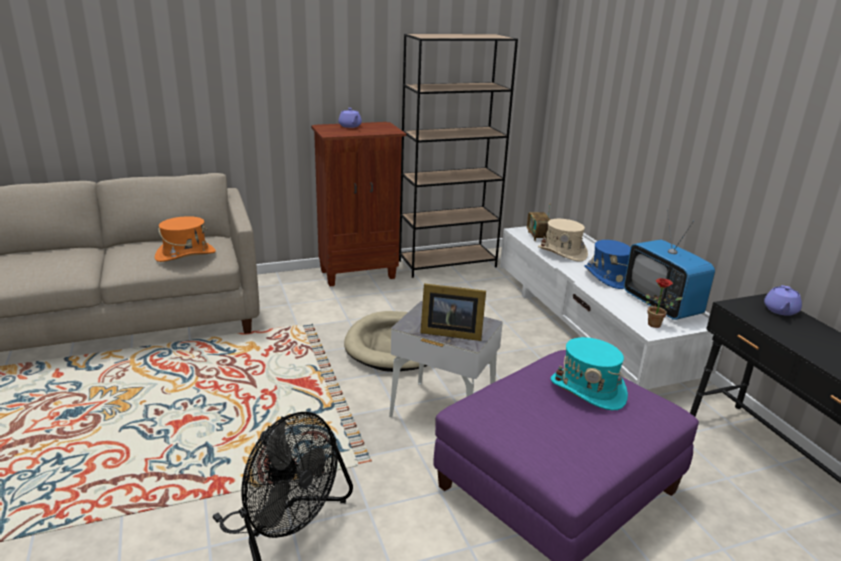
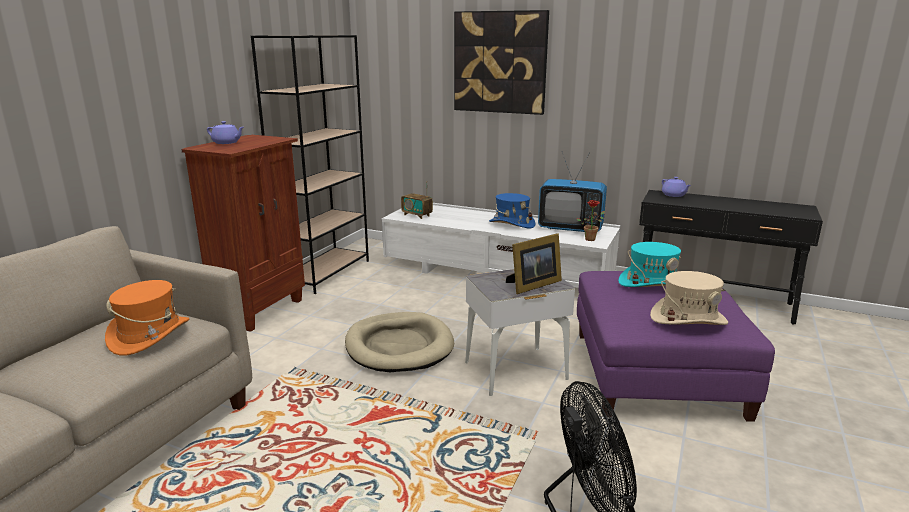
camera: 45 degrees left, 5 degrees down
beige hat [538,219,588,262] -> beige hat moved to [650,271,728,325]
none -> picture [454,10,549,115]

